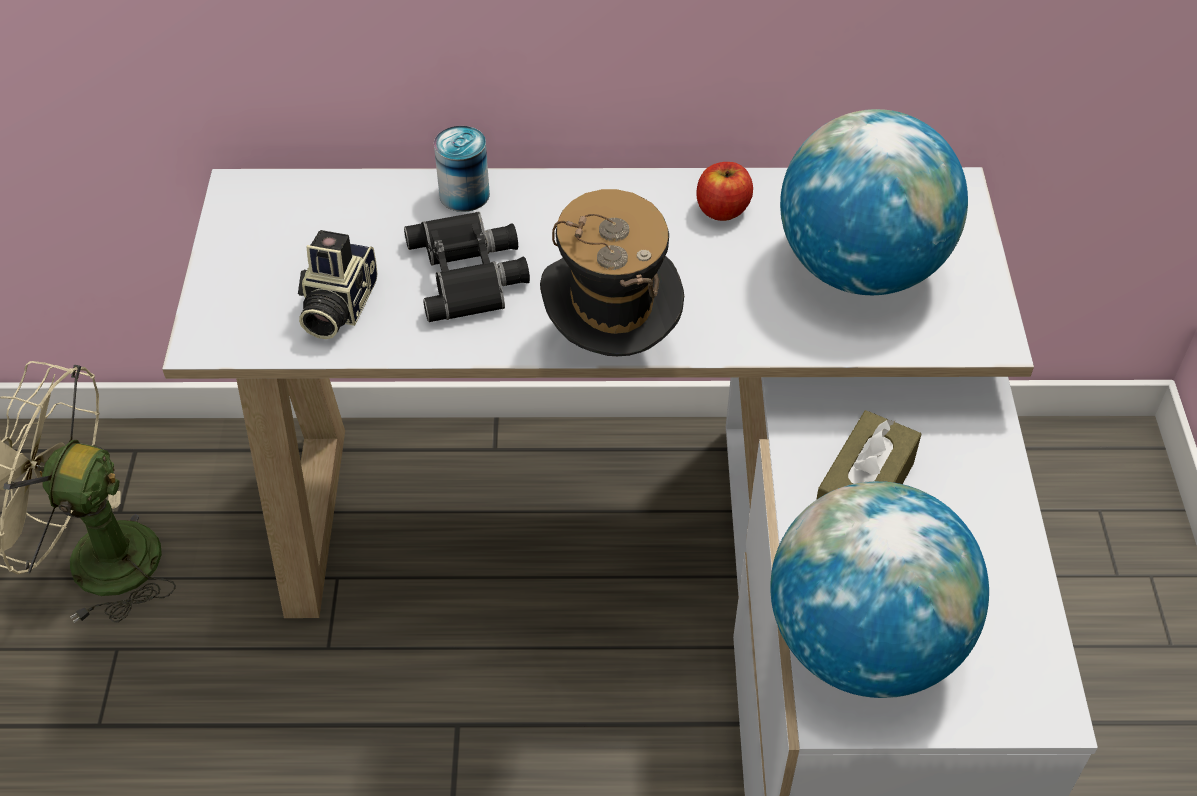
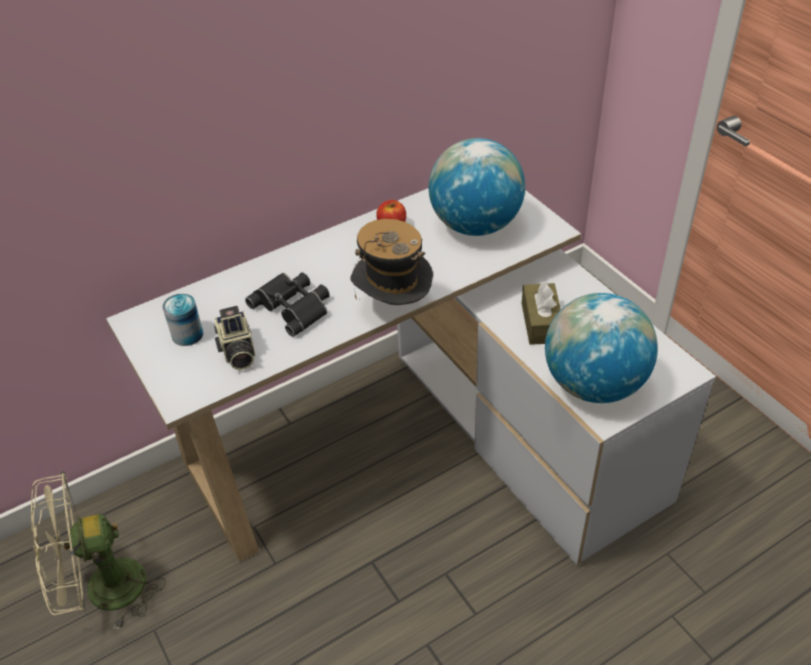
camera: 30 degrees left, 5 degrees down
can [434,126,490,212] -> can moved to [163,294,203,346]

